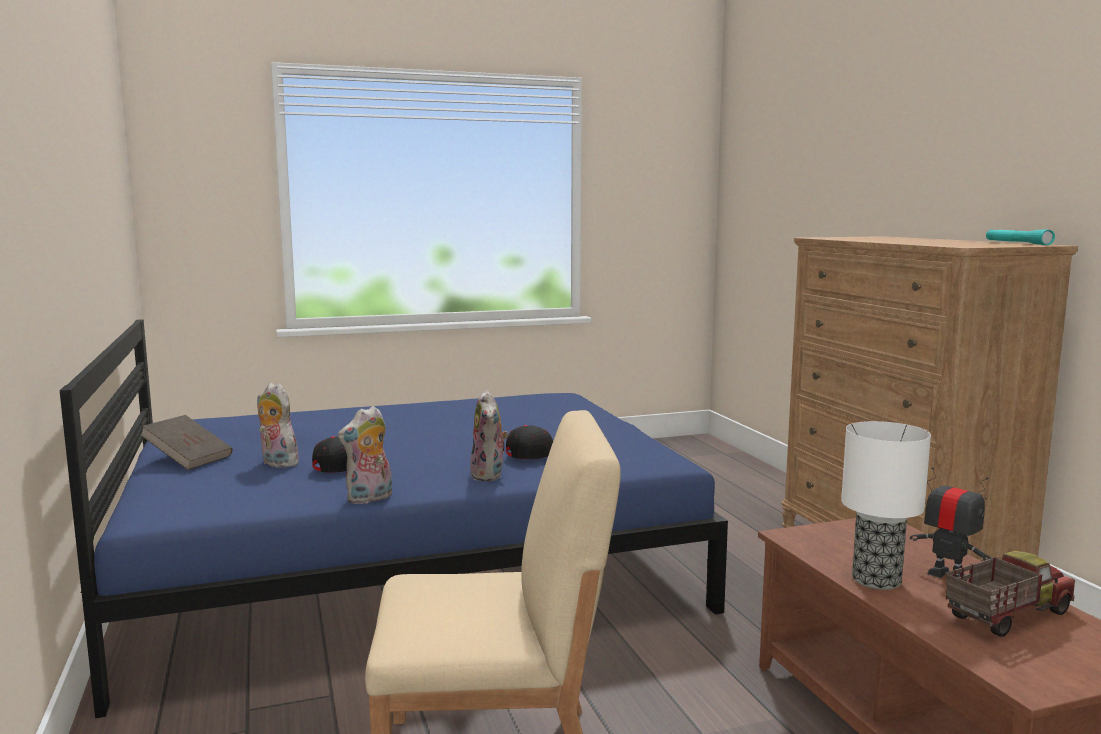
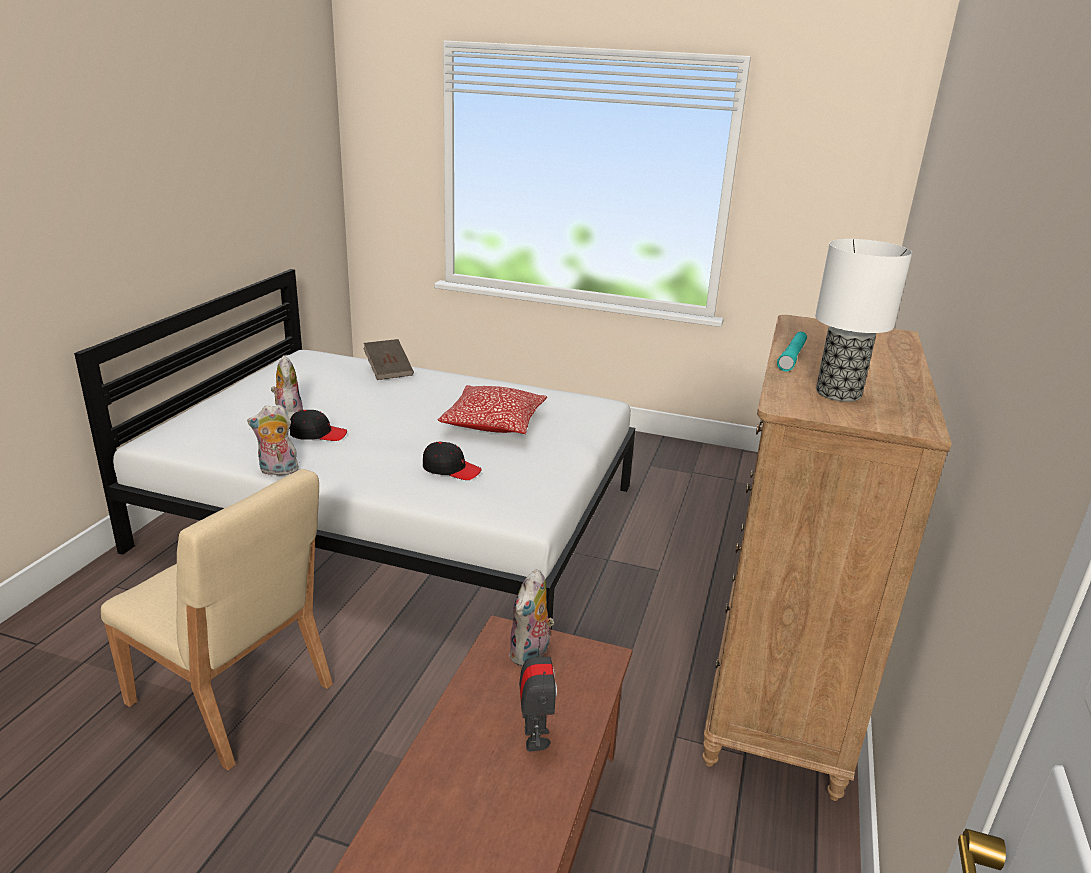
camera: 35 degrees right, 15 degrees up
blue bed [60,319,728,718] -> white bed [74,269,635,630]
brown book [140,415,232,470] -> brown book moved to [363,339,414,380]
plush toy [470,390,509,481] -> plush toy moved to [509,569,554,666]
table lamp [841,421,931,590] -> table lamp moved to [815,239,912,402]
toy truck [945,551,1075,637] -> none
turquoise flashlight [986,229,1055,245] -> turquoise flashlight moved to [777,332,807,371]
none -> pillow [438,385,547,434]

